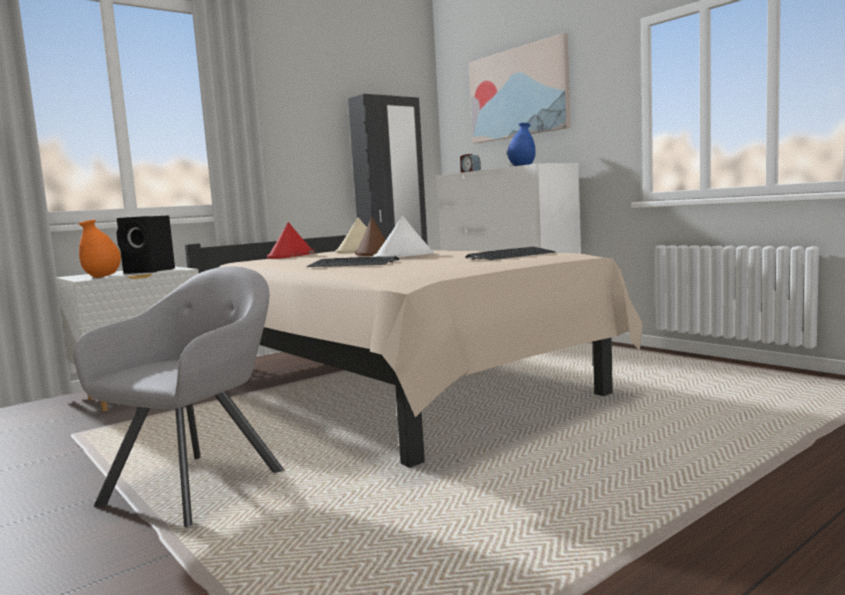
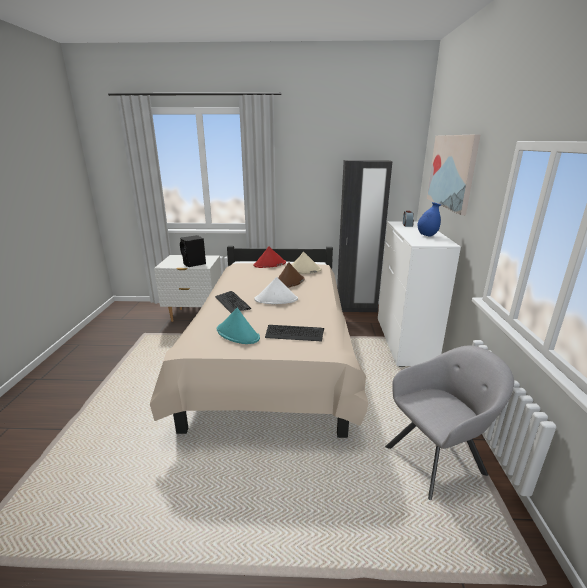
camera: 40 degrees right, 15 degrees up
grey armchair [73,266,284,527] -> grey armchair moved to [385,345,514,500]
orange vase [79,219,121,278] -> none
none -> turquoise hat [217,308,260,344]

